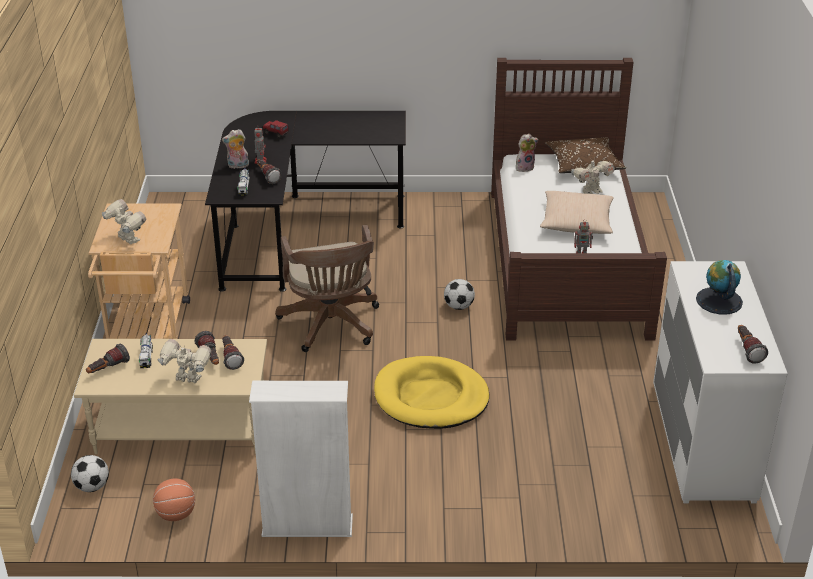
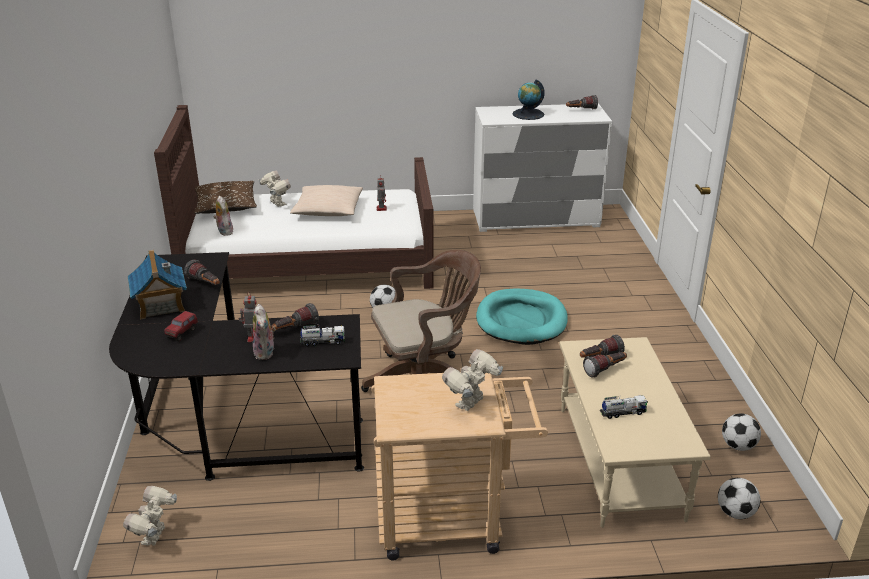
camera: 95 degrees left, 5 degrees down
flashlight [86,343,130,373] -> flashlight moved to [184,259,220,285]
basketball [153,479,195,521] -> football [722,413,761,451]
toy robot [157,339,211,383] -> toy robot moved to [123,486,177,546]
white bookcase [249,381,353,537] -> none
yellow dog bed [374,356,489,429] -> turquoise dog bed [476,288,568,345]
none -> toy house [128,250,187,319]

